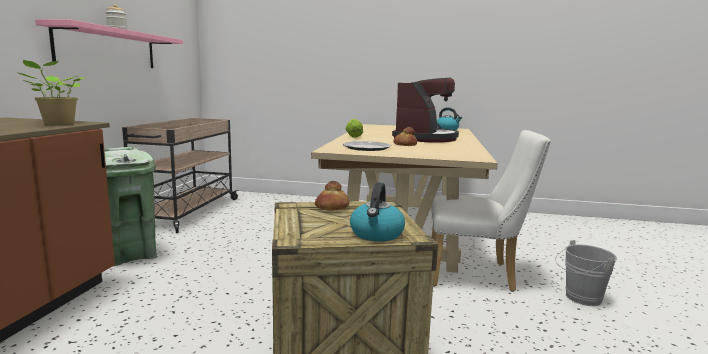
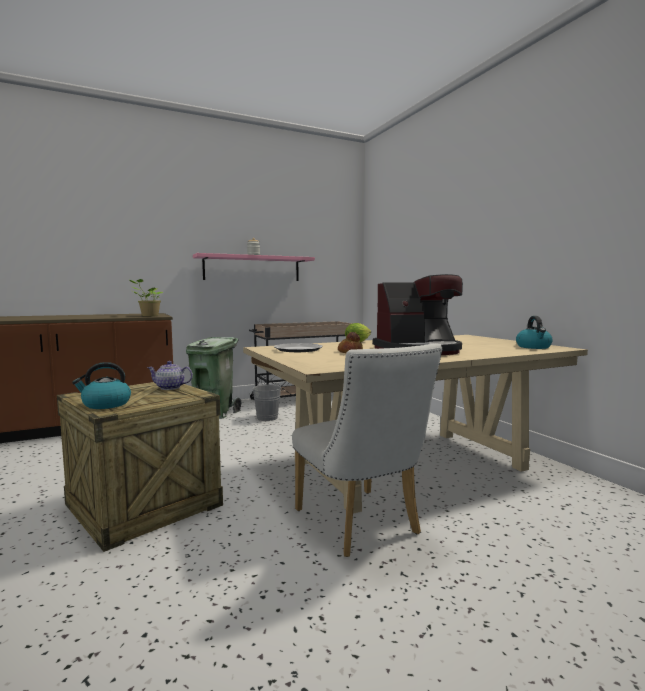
camera: 55 degrees right, 5 degrees down
bread [315,181,349,211] -> teapot [147,361,193,390]
grey bucket [555,240,617,306] -> grey bucket moved to [248,382,281,421]

